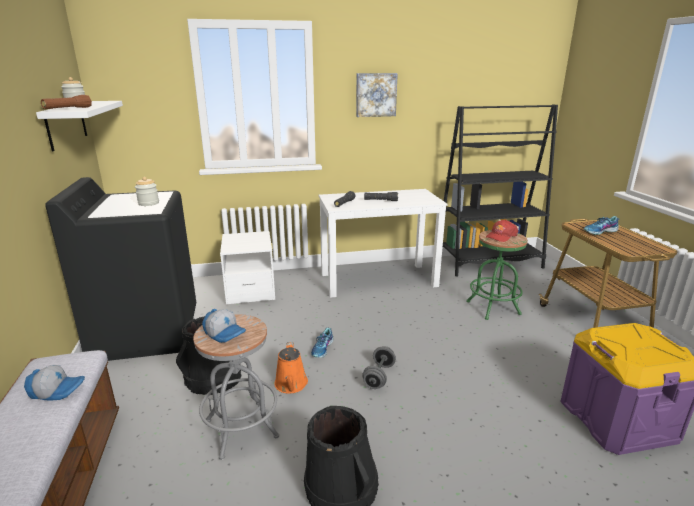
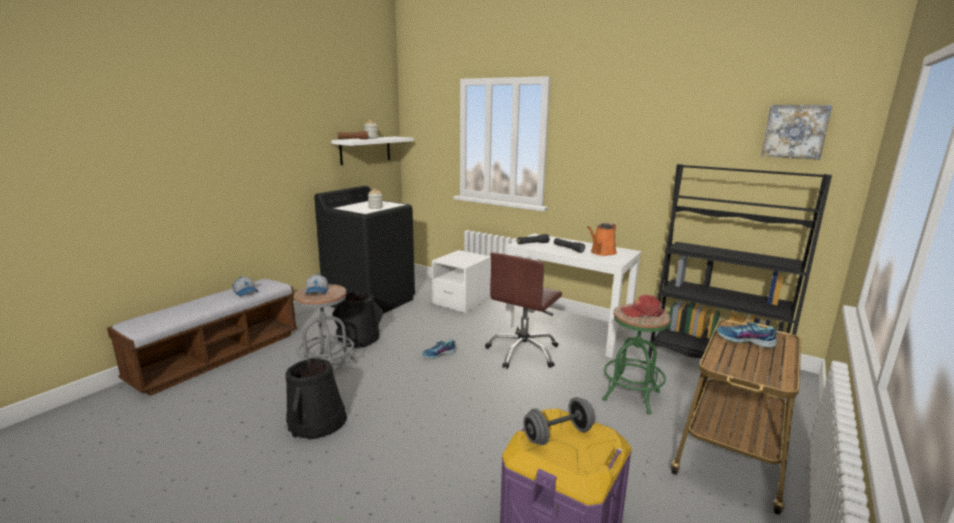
camera: 45 degrees right, 5 degrees down
orange watering can [274,342,308,393] -> orange watering can moved to [587,223,617,256]
picture [356,73,398,117] -> picture moved to [761,105,832,160]
grey dumbbell [362,346,396,389] -> grey dumbbell moved to [523,397,595,445]
none -> brown office chair [485,252,562,369]

